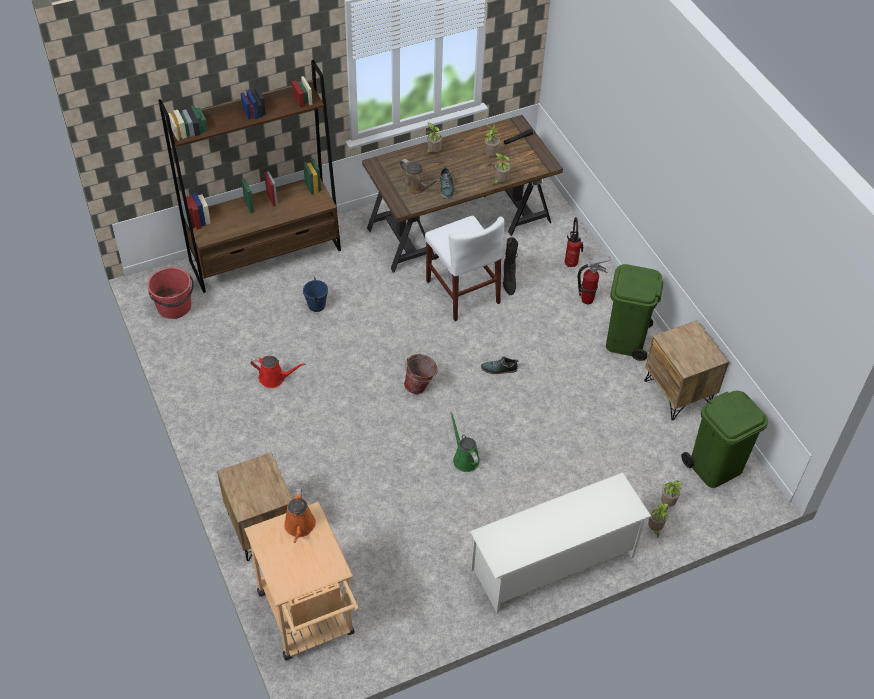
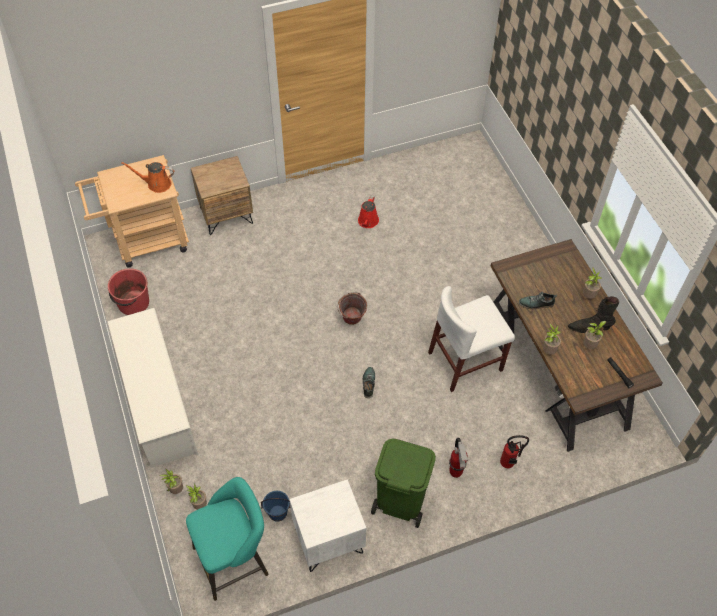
camera: 95 degrees right, 5 degrees up
red bucket [147,267,194,319] -> red bucket moved to [108,268,149,315]
brown bookcase [158,60,341,293] -> none
blue bucket [303,277,328,312] -> blue bucket moved to [261,491,290,522]
brown watering can [400,159,441,195] -> none
green watering can [450,412,480,472] -> none
black boot [503,237,518,295] -> black boot moved to [568,296,619,333]
brown nightstand [644,320,729,420] -> white nightstand [289,479,366,572]
green trash can [681,391,768,488] -> turquoise stool [186,477,269,601]

